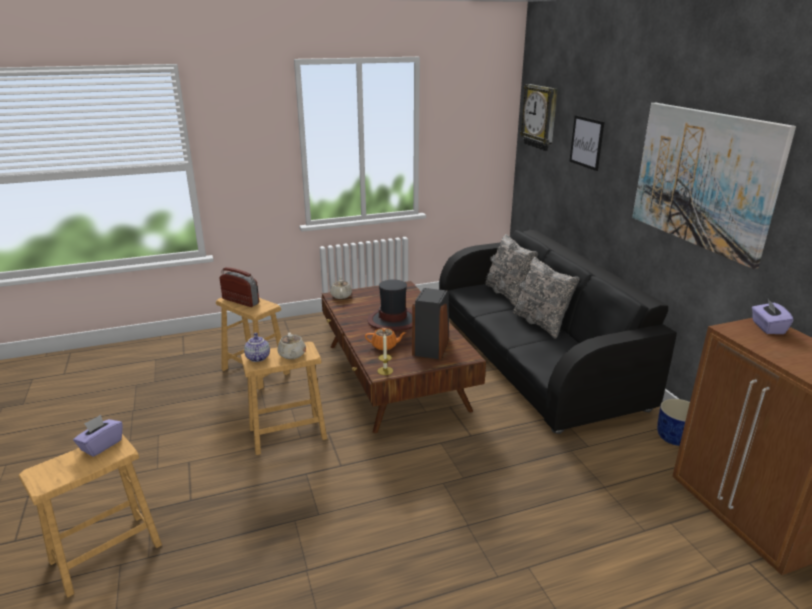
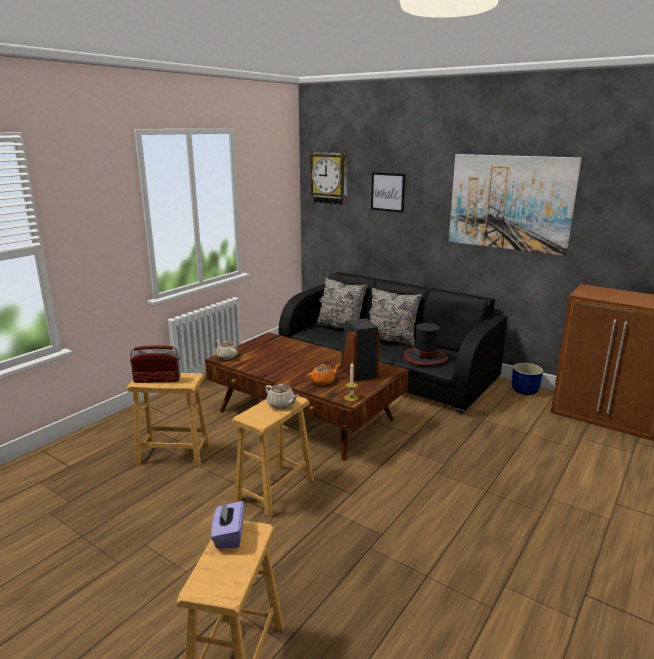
camera: 35 degrees left, 5 degrees down
teapot [244,333,270,362] -> none
hat [368,279,412,331] -> hat moved to [404,323,448,366]
purple tissue box [752,299,794,334] -> none

